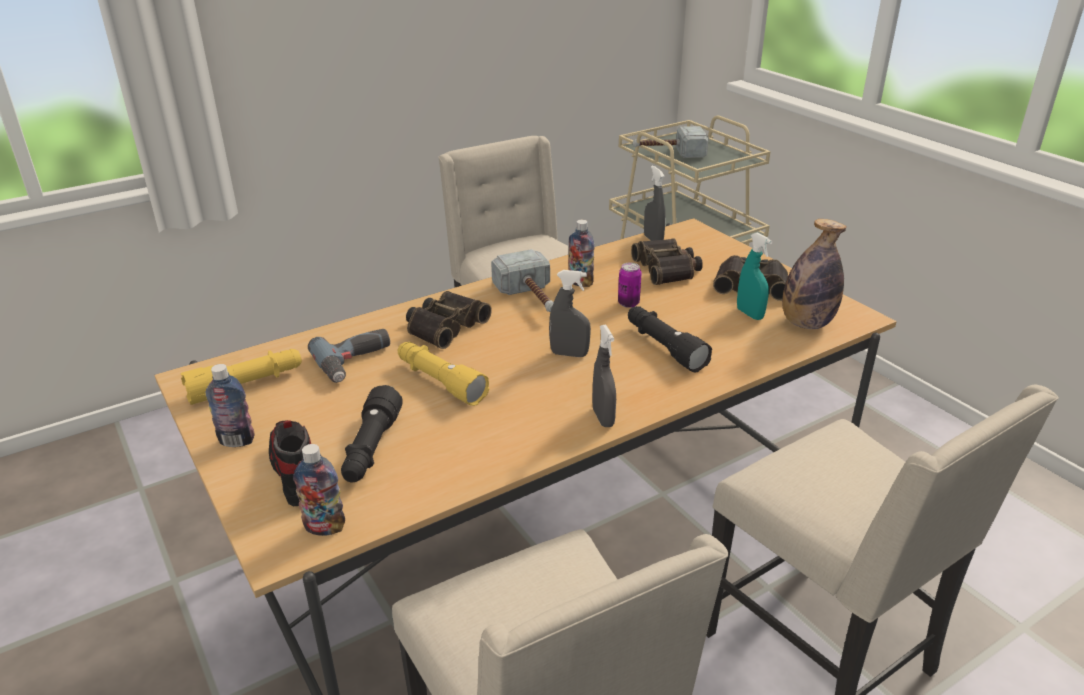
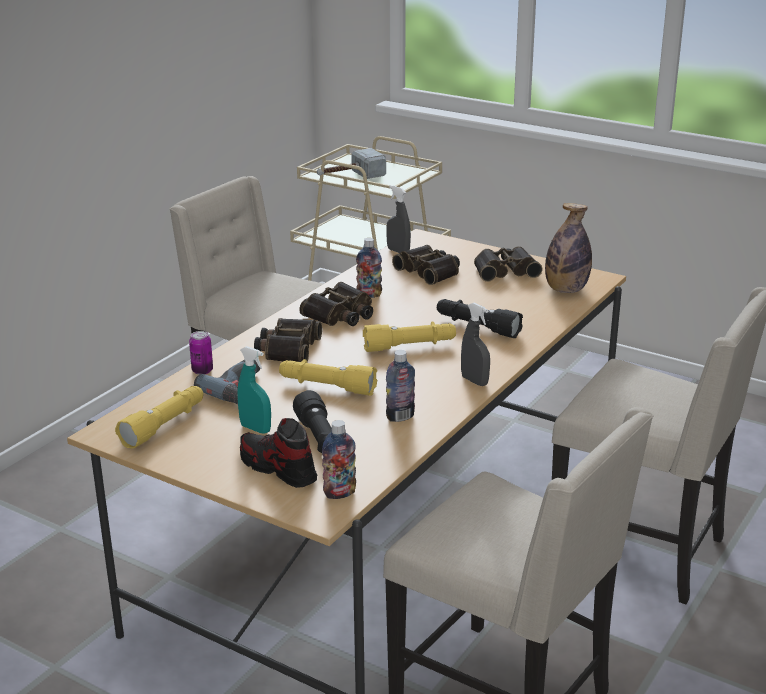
camera: 25 degrees left, 5 degrees down
bottle [206,364,255,447] -> bottle moved to [386,350,415,422]
hammer [491,249,554,312] -> binoculars [299,282,373,326]
grey spray bottle [549,270,591,357] -> yellow flashlight [363,322,456,352]
can [618,262,642,308] -> can moved to [189,331,213,375]
turquoise spray bottle [737,232,772,320] -> turquoise spray bottle moved to [237,346,271,434]

